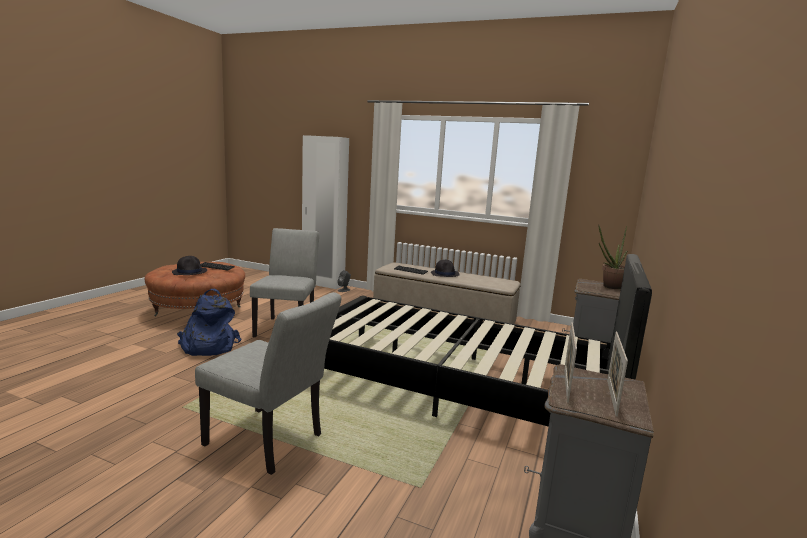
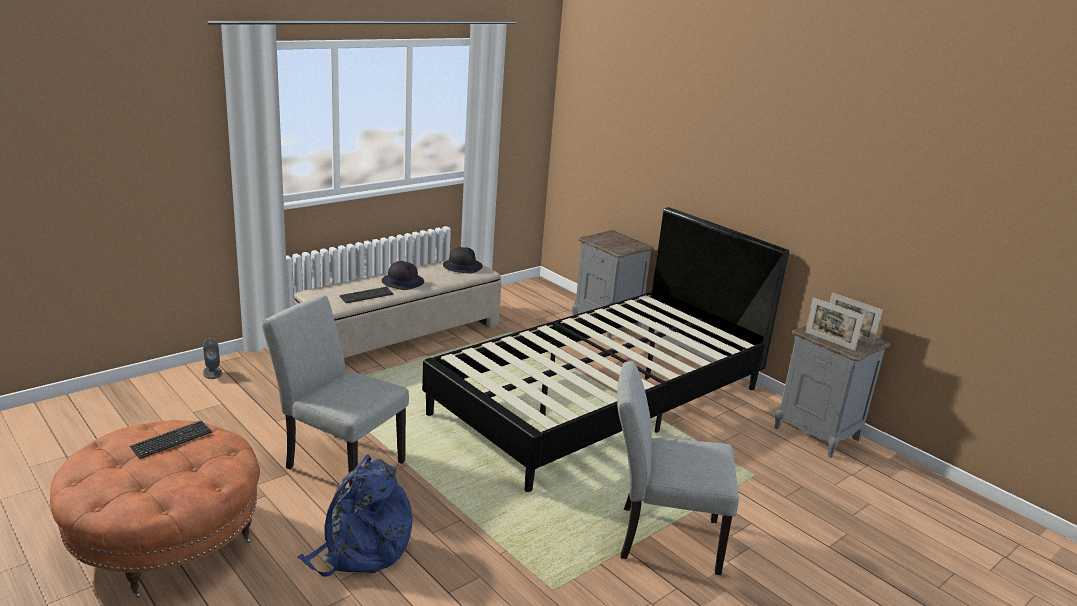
camera: 65 degrees left, 10 degrees up
black hat [172,256,207,275] -> black hat moved to [443,247,483,274]
grey chair [195,292,341,475] -> grey chair turned 135 degrees counterclockwise [617,361,739,575]
white wardrobe [302,135,349,289] -> none
potted plant [599,226,628,289] -> none

